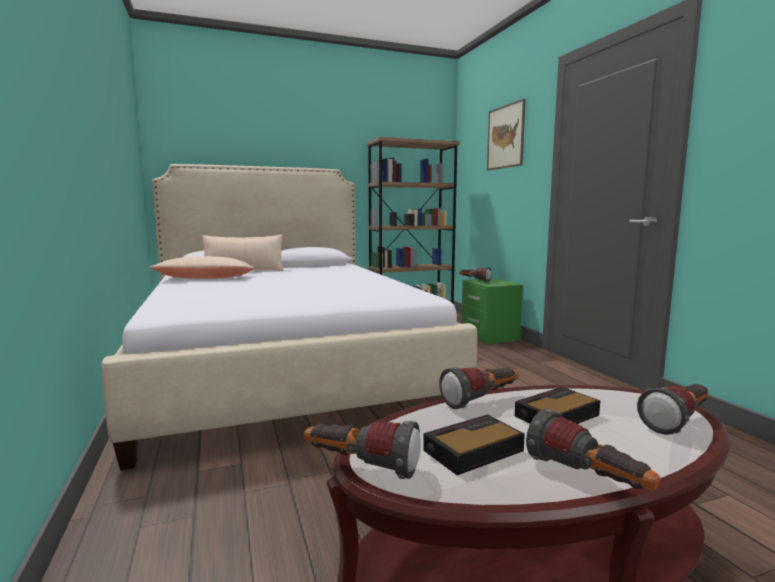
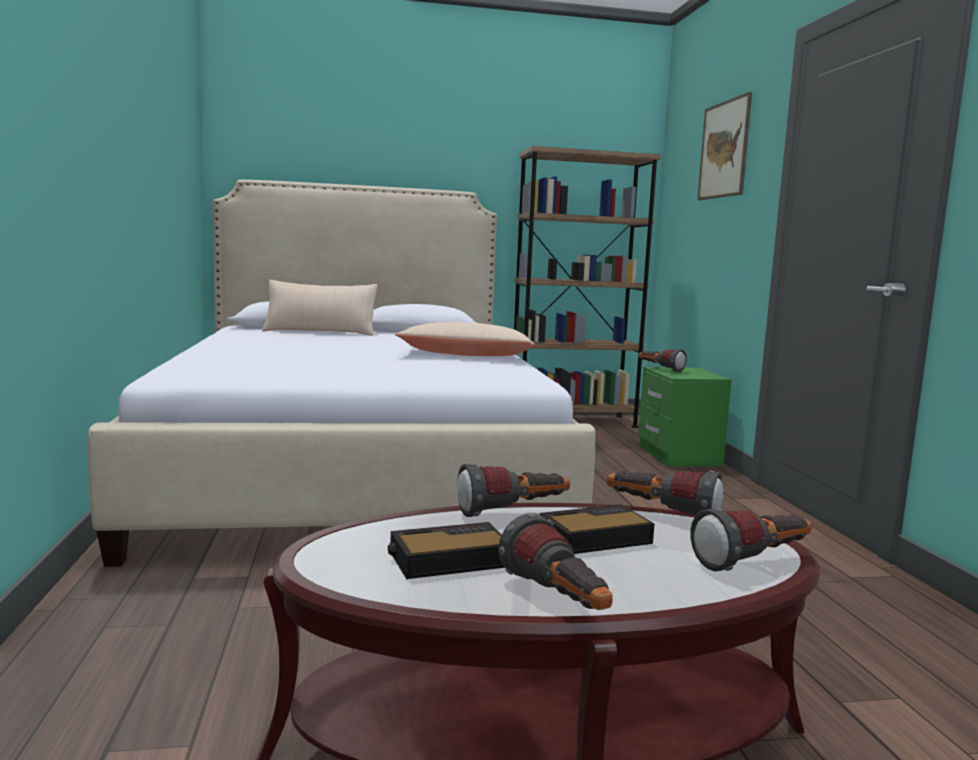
camera: 10 degrees right, 0 degrees up
beige pillow [149,256,255,279] -> beige pillow moved to [395,322,535,356]
flashlight [304,421,421,479] -> flashlight moved to [607,471,723,515]

